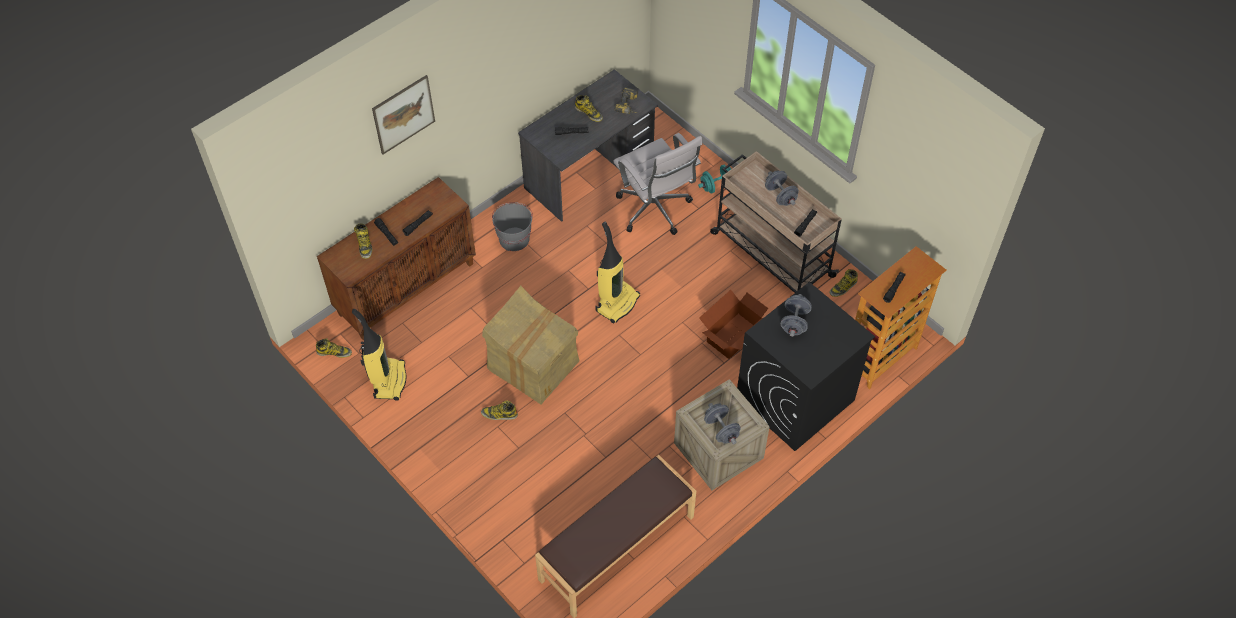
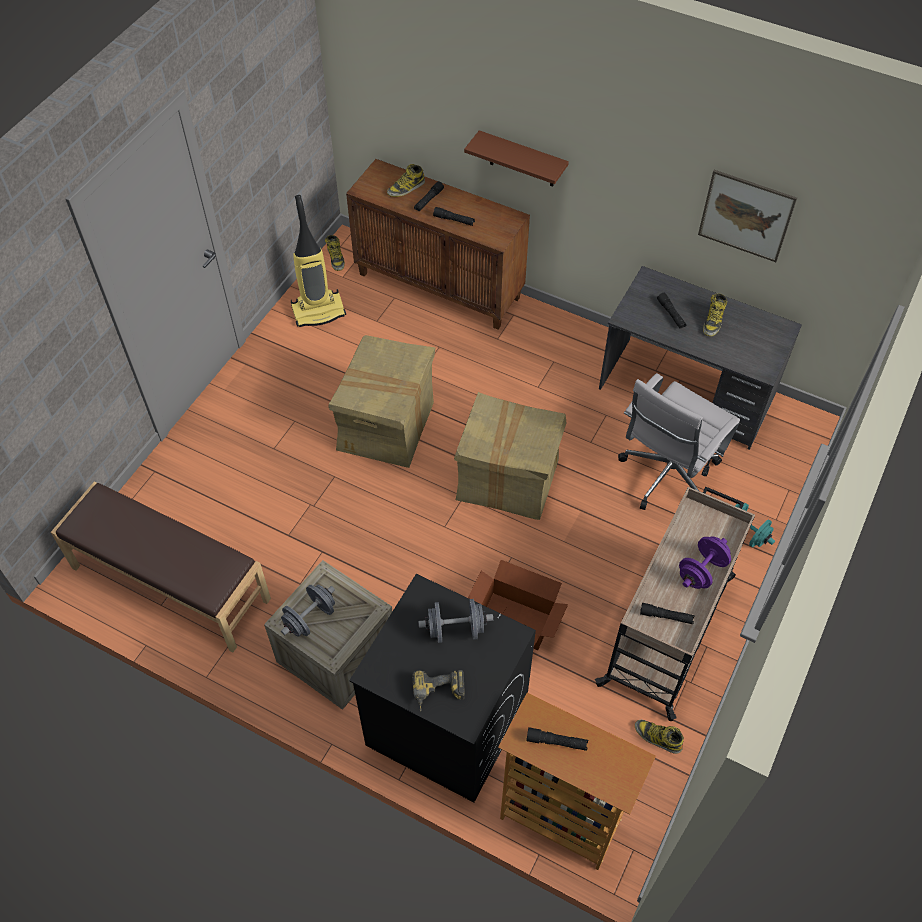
camera: 70 degrees right, 0 degrees up
picture [372,75,435,154] -> picture moved to [698,170,797,262]
boot [481,401,518,420] -> none
grey bucket [492,202,533,251] -> none
vacuum cleaner [596,221,640,323] -> cardboard box [454,392,567,520]
power drill [614,87,638,114] -> power drill moved to [412,670,465,711]
grey dumbbell [765,171,799,206] -> purple dumbbell [679,536,731,589]
none -> brown shelf [464,130,569,187]

